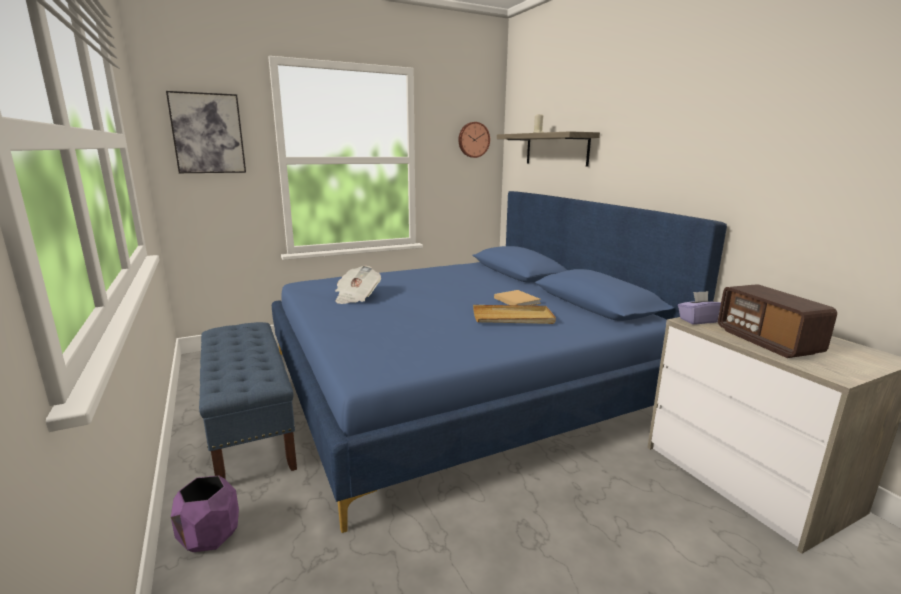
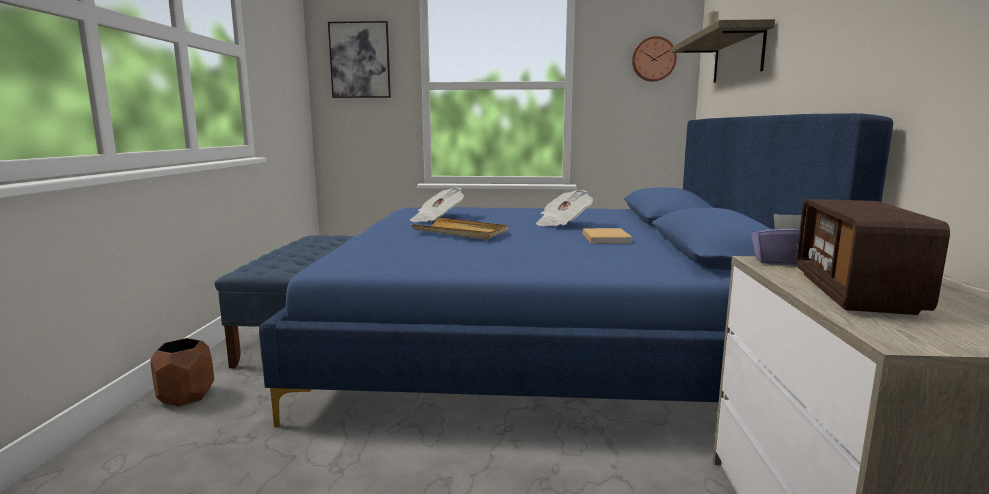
camera: 30 degrees right, 5 degrees down
purple planter [171,476,239,552] -> brown planter [150,338,214,406]
beige tray [473,305,556,324] -> beige tray moved to [412,217,508,239]
none -> newspaper [536,190,593,226]

